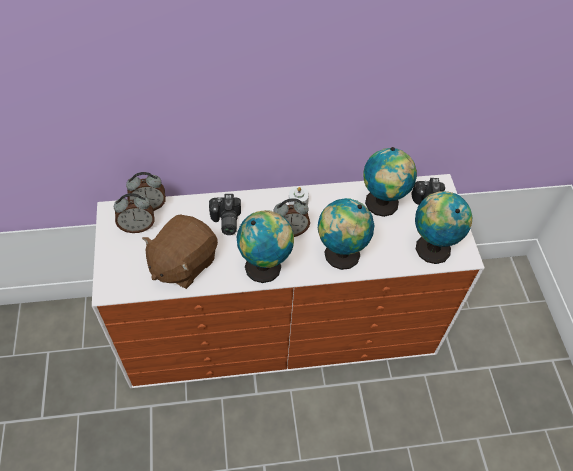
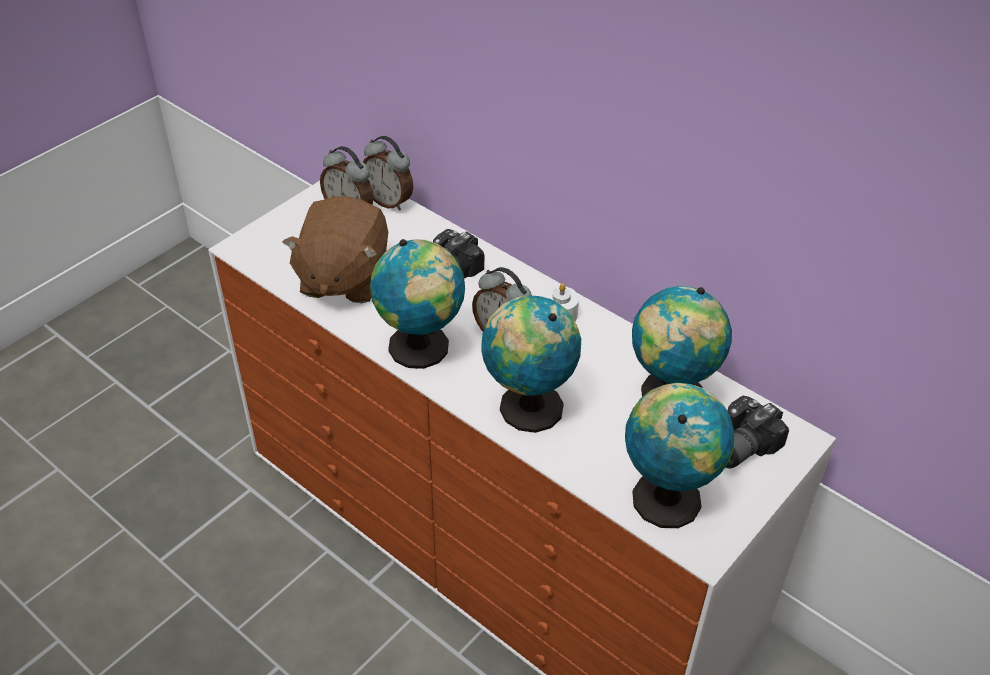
camera: 50 degrees right, 10 degrees down
brown plush toy [142,215,218,289] -> brown plush toy turned 75 degrees counterclockwise [282,196,388,303]

